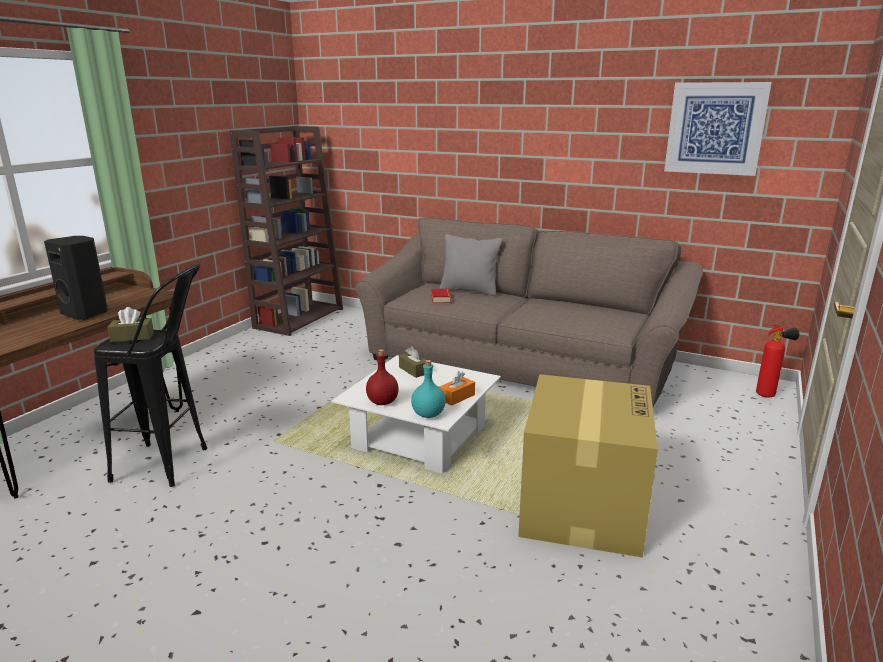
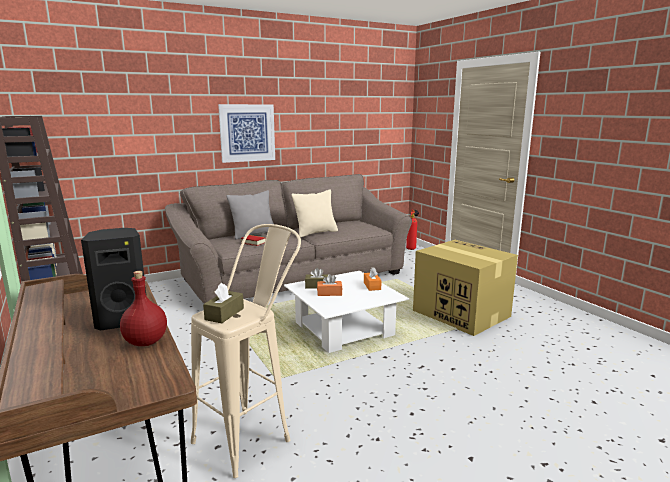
camera: 55 degrees left, 5 degrees down
black stool [94,264,207,487] -> beige stool [191,224,301,478]
red bottle [366,349,399,405] -> red bottle moved to [120,271,167,346]
turquoise bottle [411,360,446,418] -> none
picture [664,82,772,176] -> picture moved to [218,104,275,163]
none -> beige pillow [291,189,338,237]
none -> orange tissue box [317,274,342,296]

